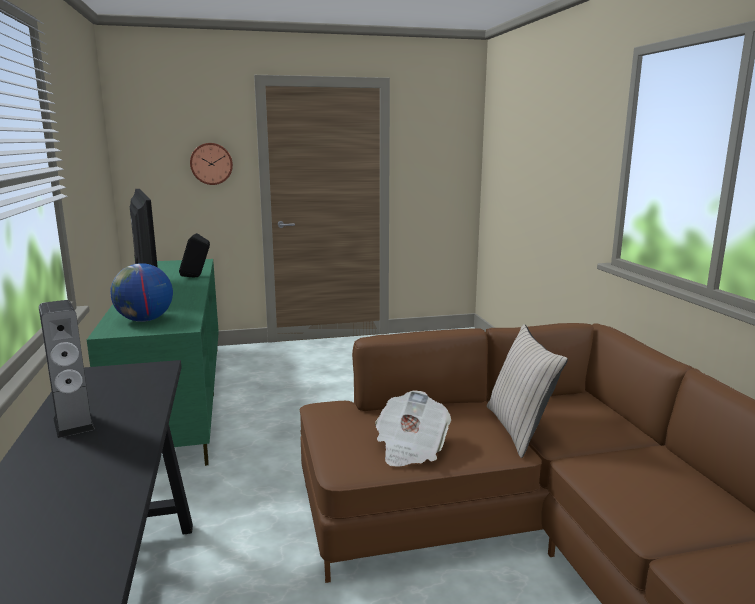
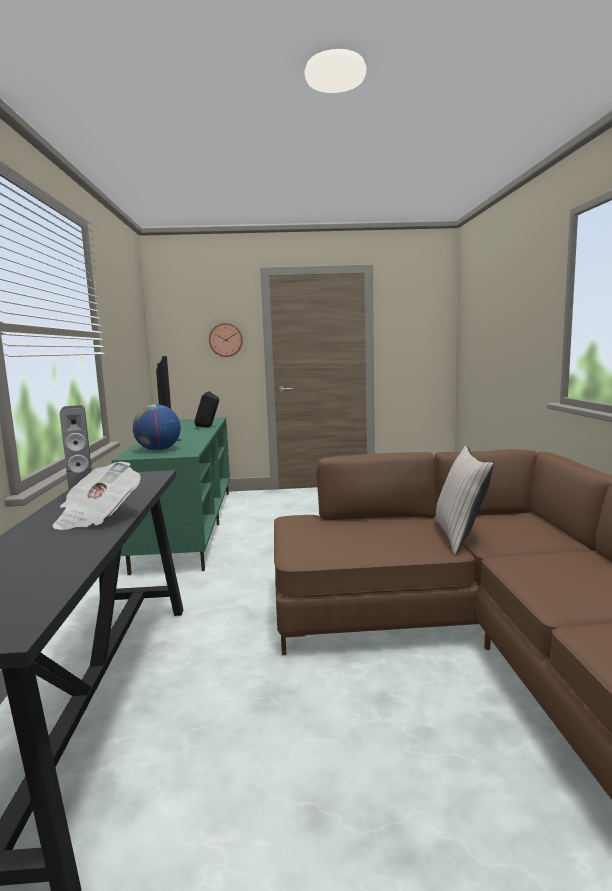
camera: 10 degrees right, 5 degrees down
newspaper [375,390,451,467] -> newspaper moved to [52,462,141,530]

